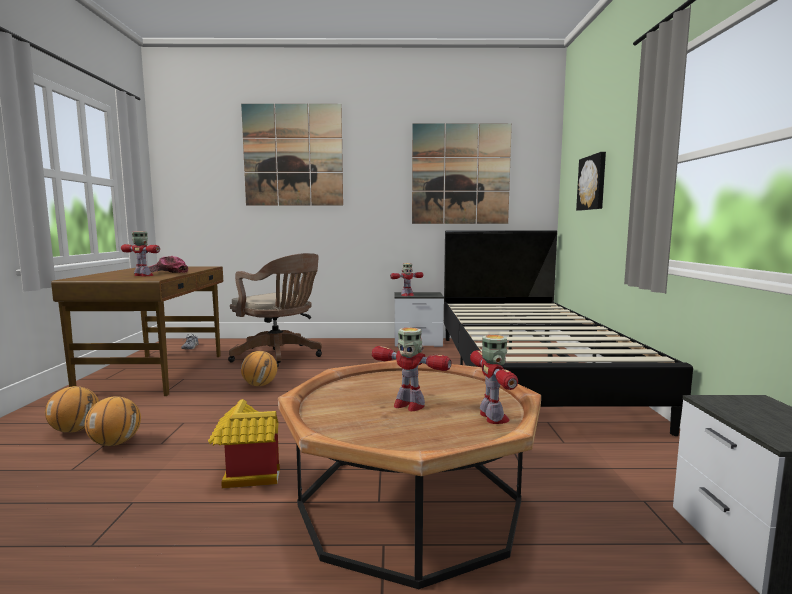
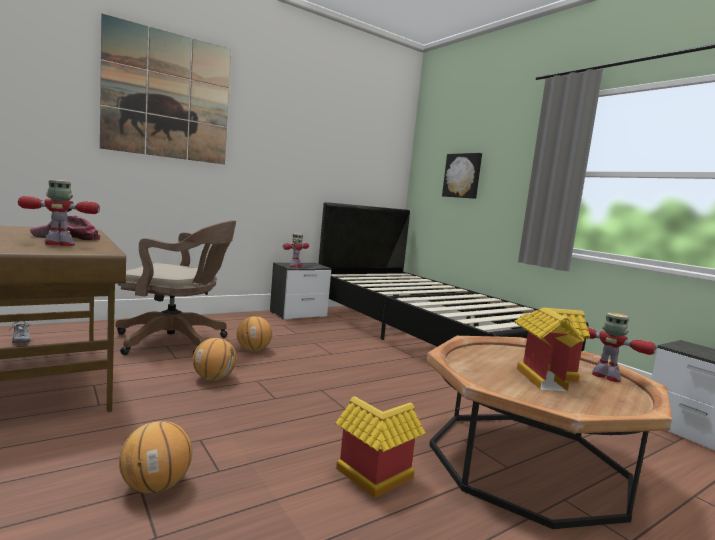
camera: 35 degrees left, 0 degrees up
basketball [45,386,99,433] -> basketball moved to [237,316,272,352]
toy robot [372,328,452,411] -> toy house [514,308,590,391]
picture [412,123,512,224] -> none

